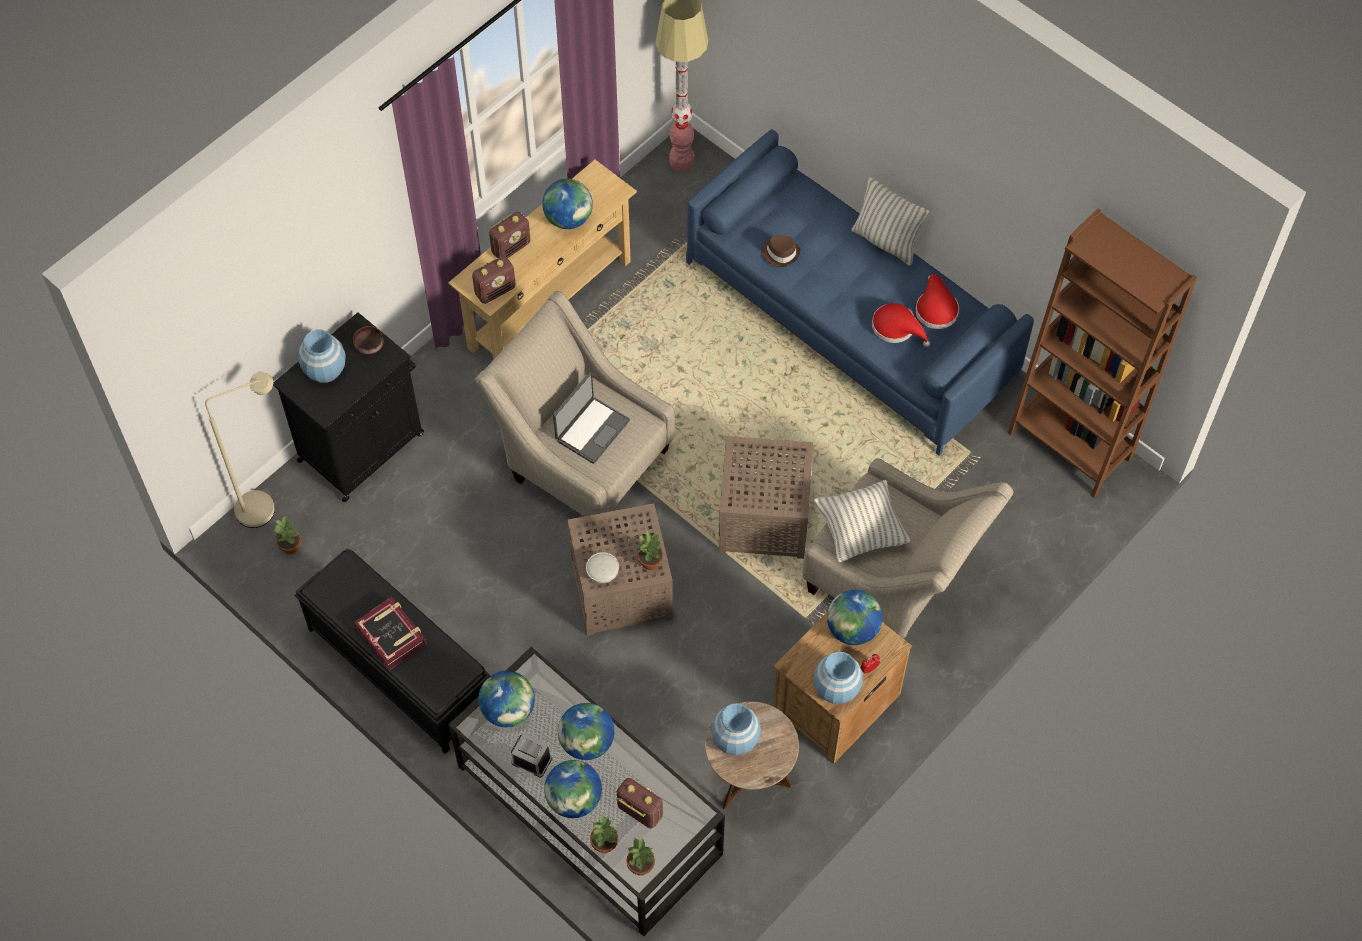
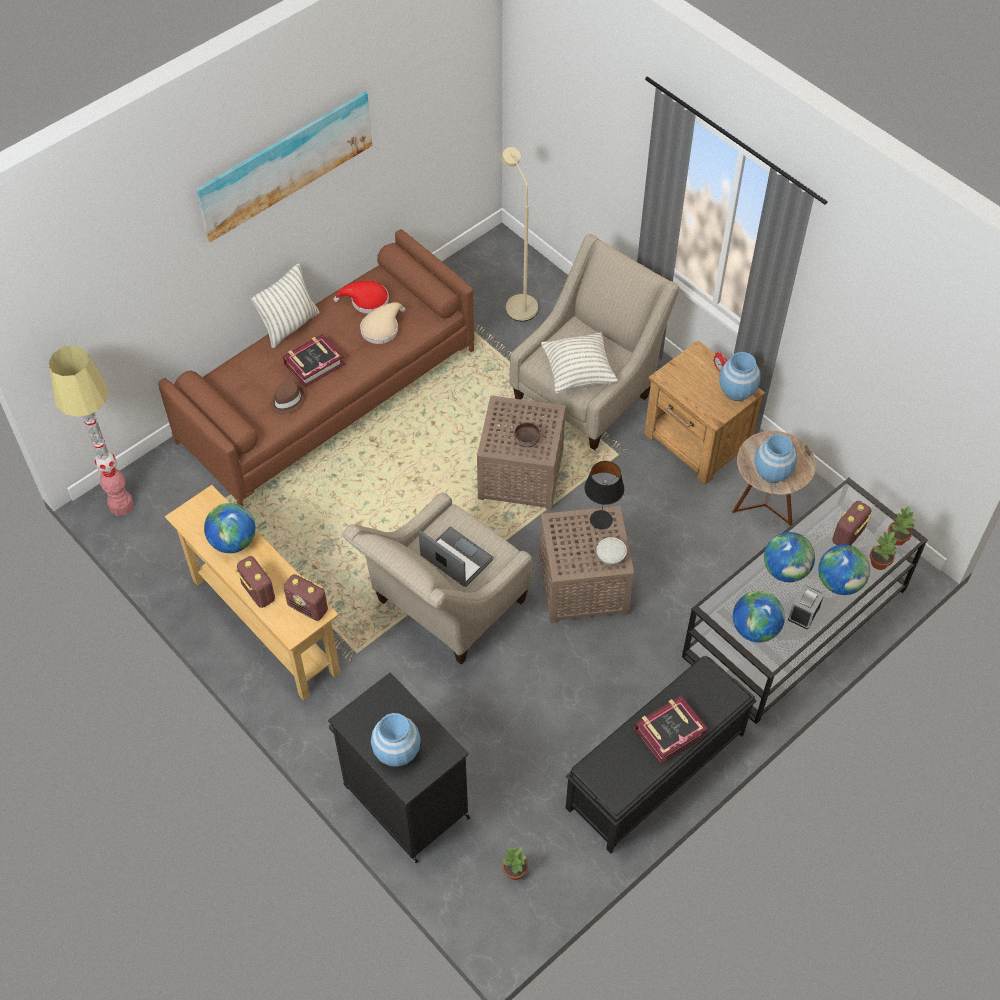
camera: 85 degrees left, 5 degrees down
beige floor lamp [205,371,275,528] -> beige floor lamp moved to [502,147,538,321]
brown bowl [353,326,383,355] -> brown bowl moved to [514,422,540,447]
radio [472,256,516,304] -> radio turned 150 degrees clockwise [283,574,328,621]
potted plant [637,530,663,570] -> black table lamp [584,461,624,529]
blue sofa [686,129,1034,456] -> brown sofa [158,229,474,507]
globe [827,590,883,645] -> none
red hat [872,303,930,347] -> beige hat [360,302,406,344]
brown bookcase [1008,209,1197,498] -> none
none -> picture [196,92,372,242]
none -> book [283,334,345,387]

